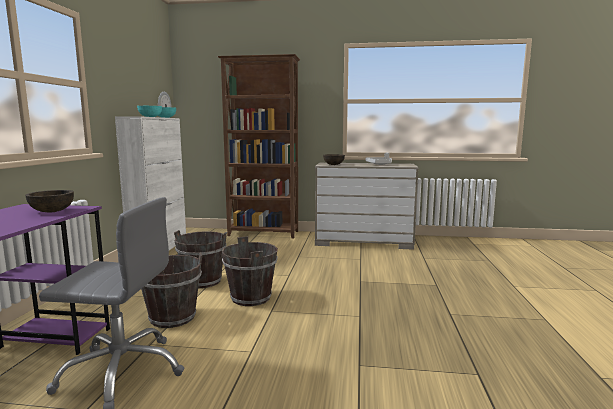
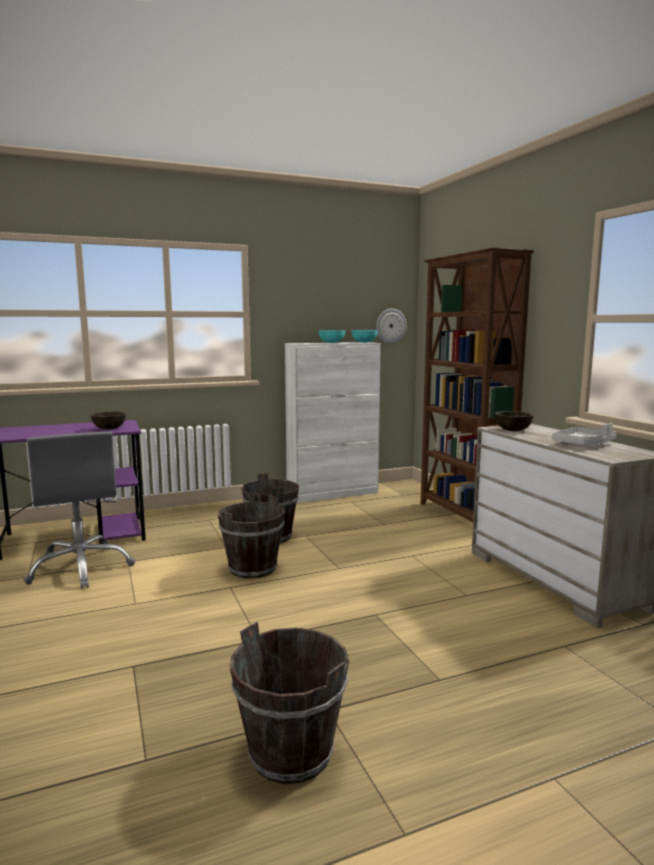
camera: 60 degrees right, 0 degrees up
brown bucket [141,252,202,328] -> brown bucket moved to [230,622,349,784]

